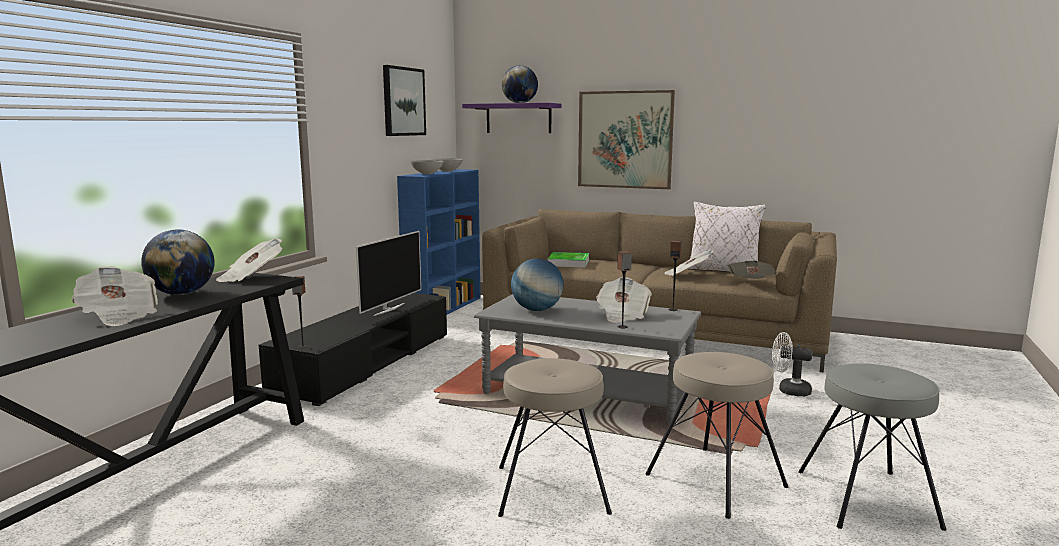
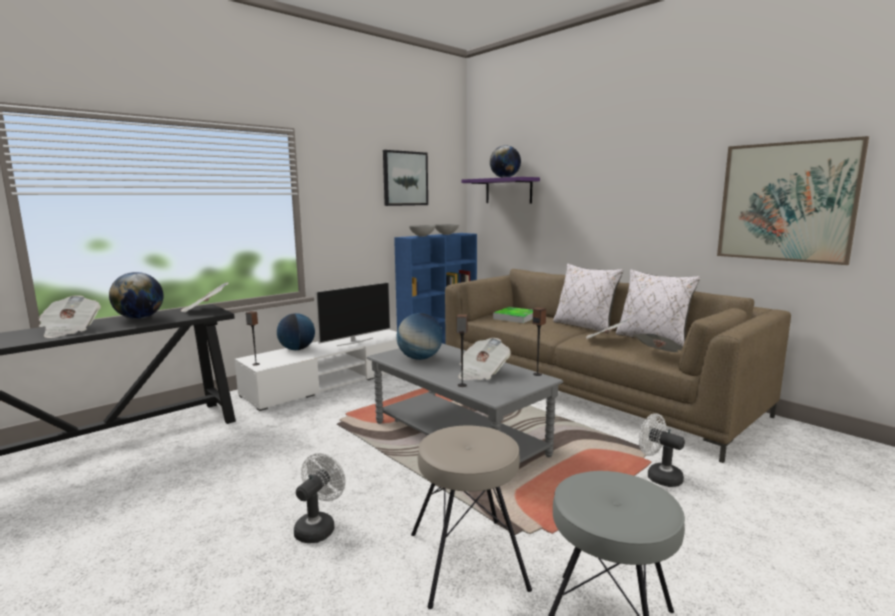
camera: 25 degrees right, 0 degrees up
black tv stand [259,293,447,406] -> white tv stand [235,329,399,411]
beige stool [498,358,612,517] -> white fan [294,453,345,543]
picture [578,90,675,189] -> picture moved to [717,136,869,265]
none -> globe [277,313,315,350]
none -> white pillow [553,264,623,333]

